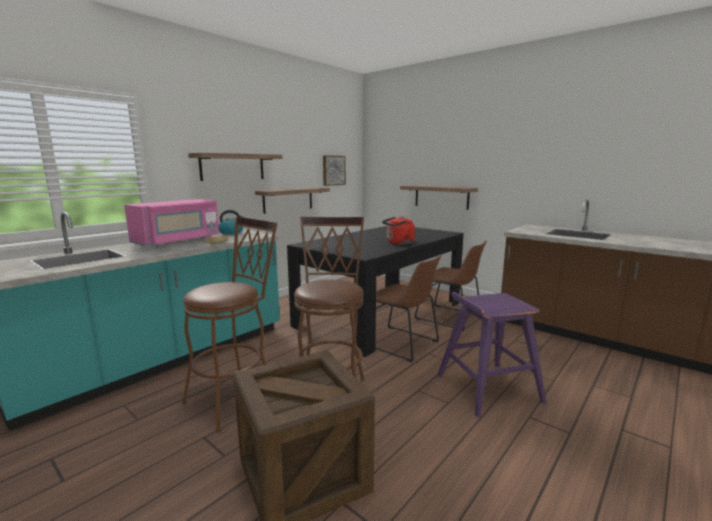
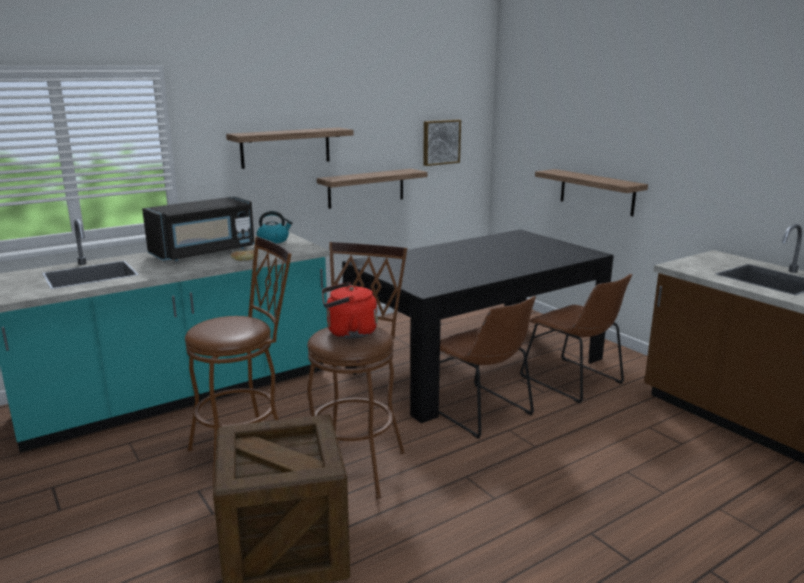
camera: 15 degrees right, 5 degrees up
pink microwave [124,199,219,247] -> black microwave [142,196,255,261]
red kettle [382,216,415,245] -> red kettle moved to [322,282,377,339]
purple stool [437,292,546,417] -> none

